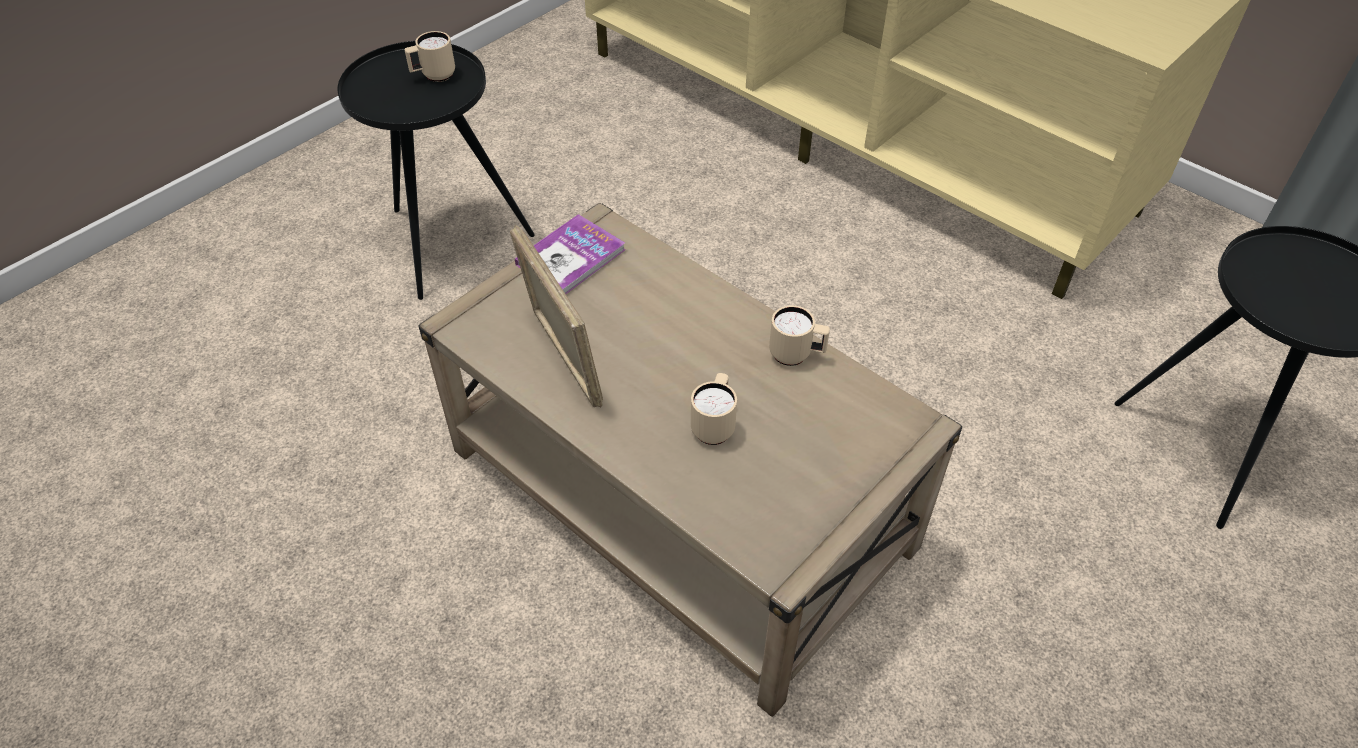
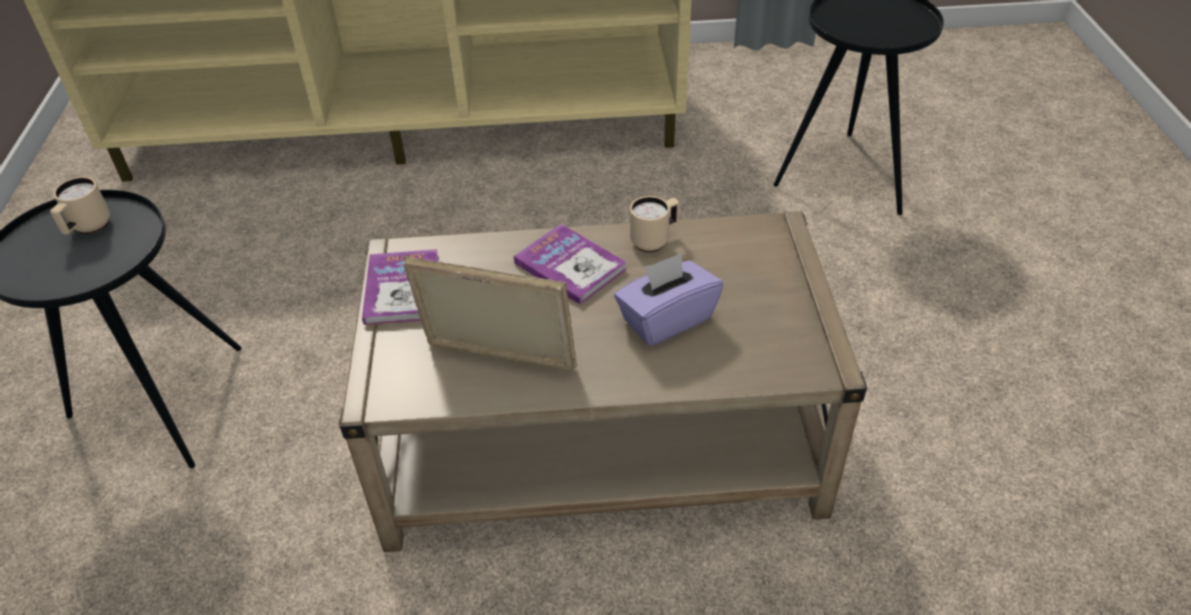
camera: 45 degrees left, 5 degrees down
beige mug [691,373,737,445] -> purple tissue box [614,253,723,346]
none -> book [514,224,627,305]

